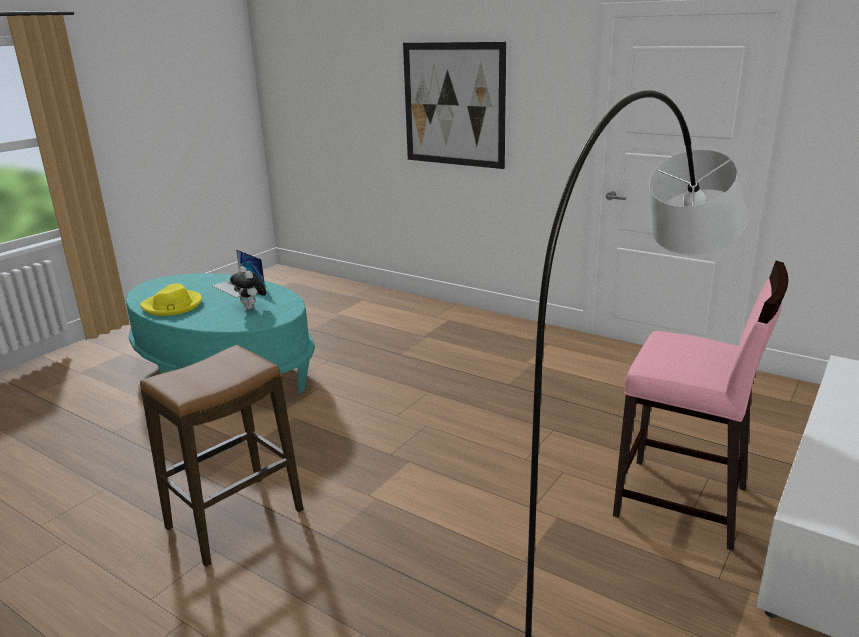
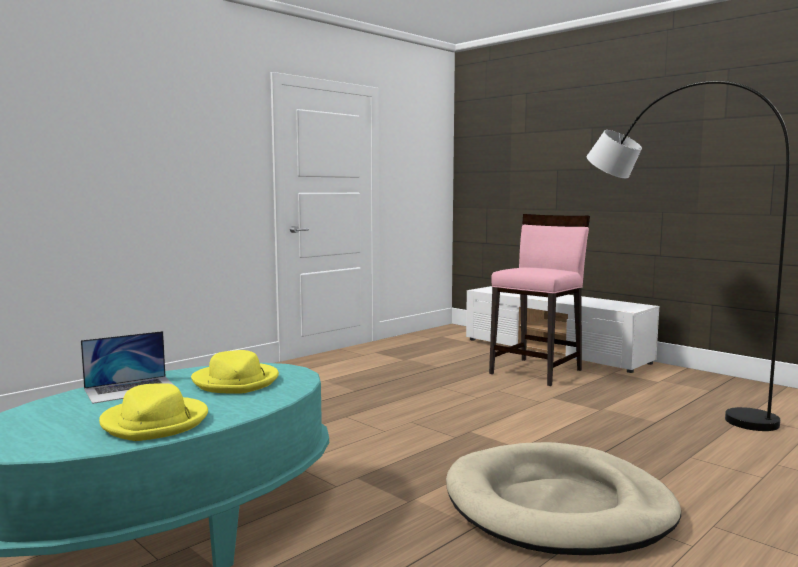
camera: 80 degrees left, 15 degrees down
stool [140,345,303,567] -> beige dog bed [446,442,681,555]
plush toy [230,266,267,309] -> yellow hat [191,350,279,393]
picture [403,42,506,169] -> none

